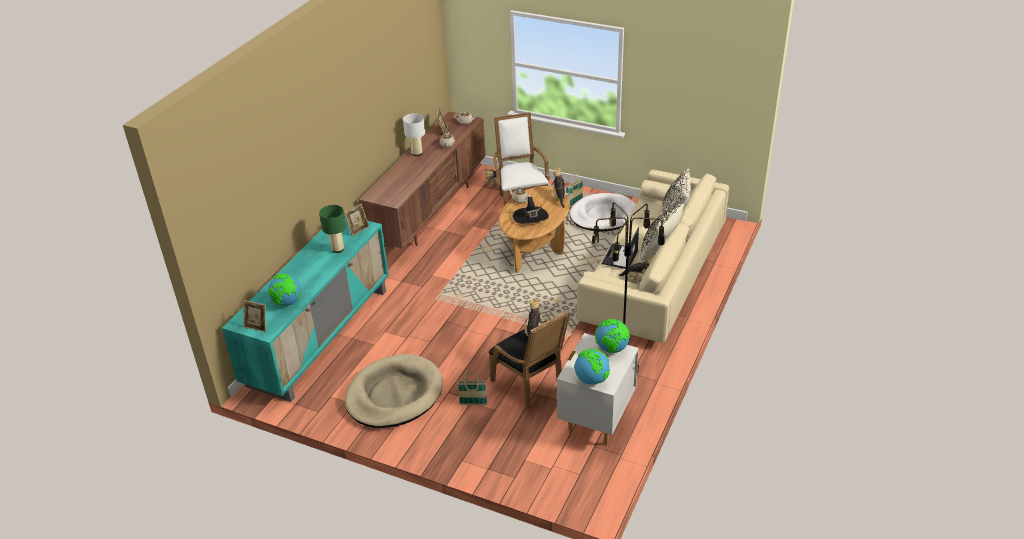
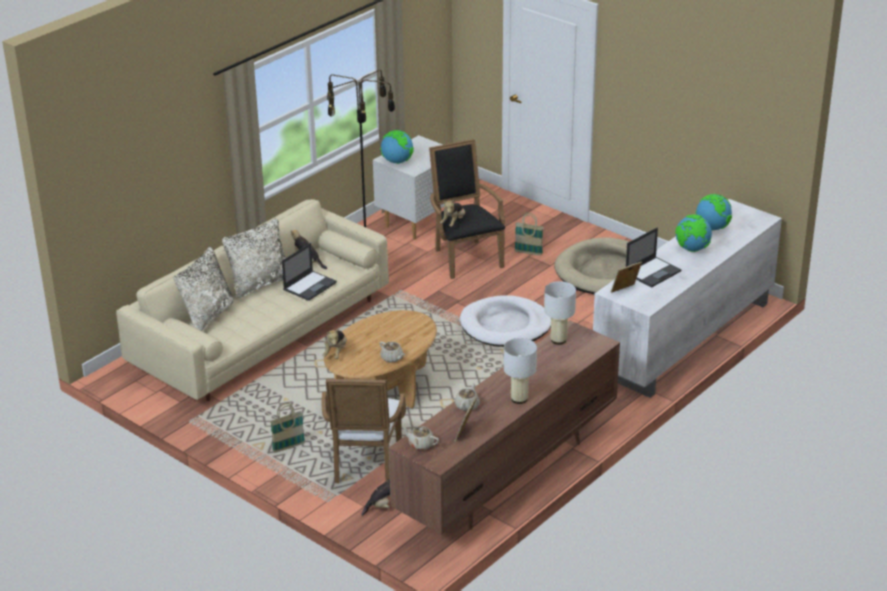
camera: 165 degrees left, 5 degrees down
turquoise tv stand [222,215,389,402] -> white tv stand [593,199,782,398]
picture frame [243,300,266,332] -> none
green table lamp [319,205,346,253] -> laptop [626,227,681,288]
black hat [513,196,549,224] -> none
white dog bed [570,193,635,232] -> white dog bed moved to [460,295,551,347]
globe [574,349,610,385] -> globe moved to [675,214,712,252]
none -> white table lamp [544,281,576,345]

